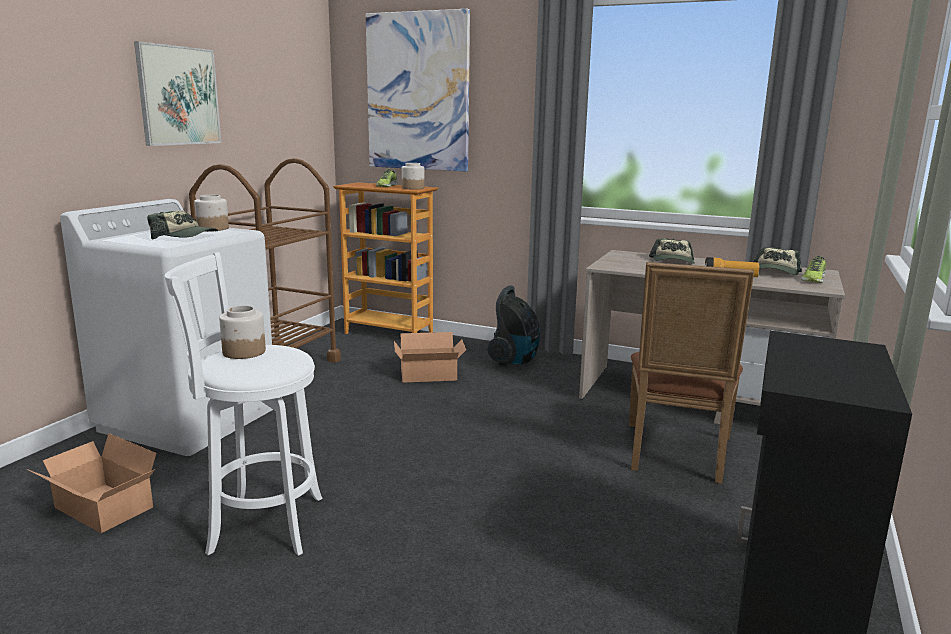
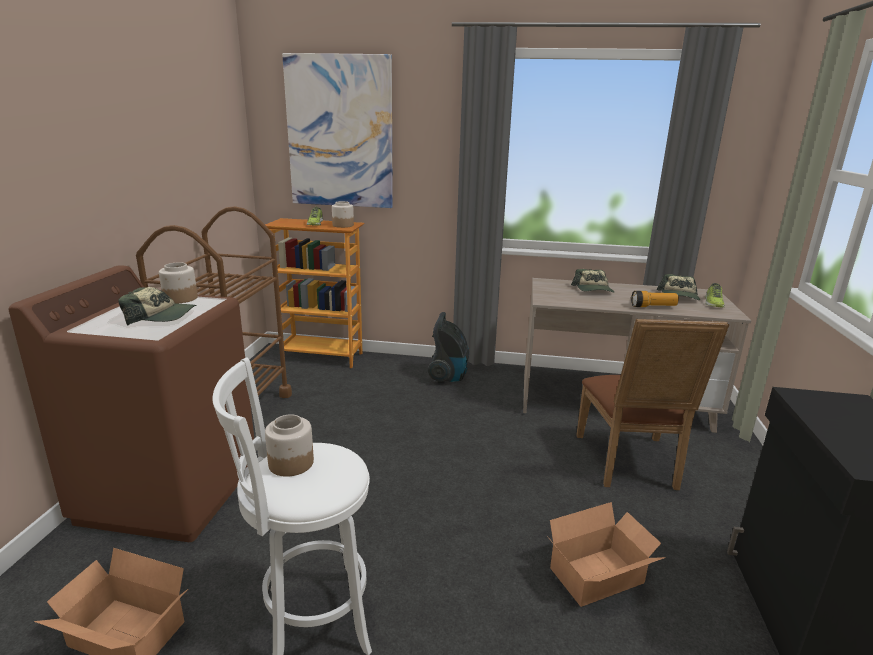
camera: 15 degrees left, 5 degrees up
white washing machine [60,199,273,456] -> brown washing machine [9,265,254,542]
picture [134,41,221,146] -> none
cardboard box [394,332,466,383] -> cardboard box moved to [547,502,666,607]

